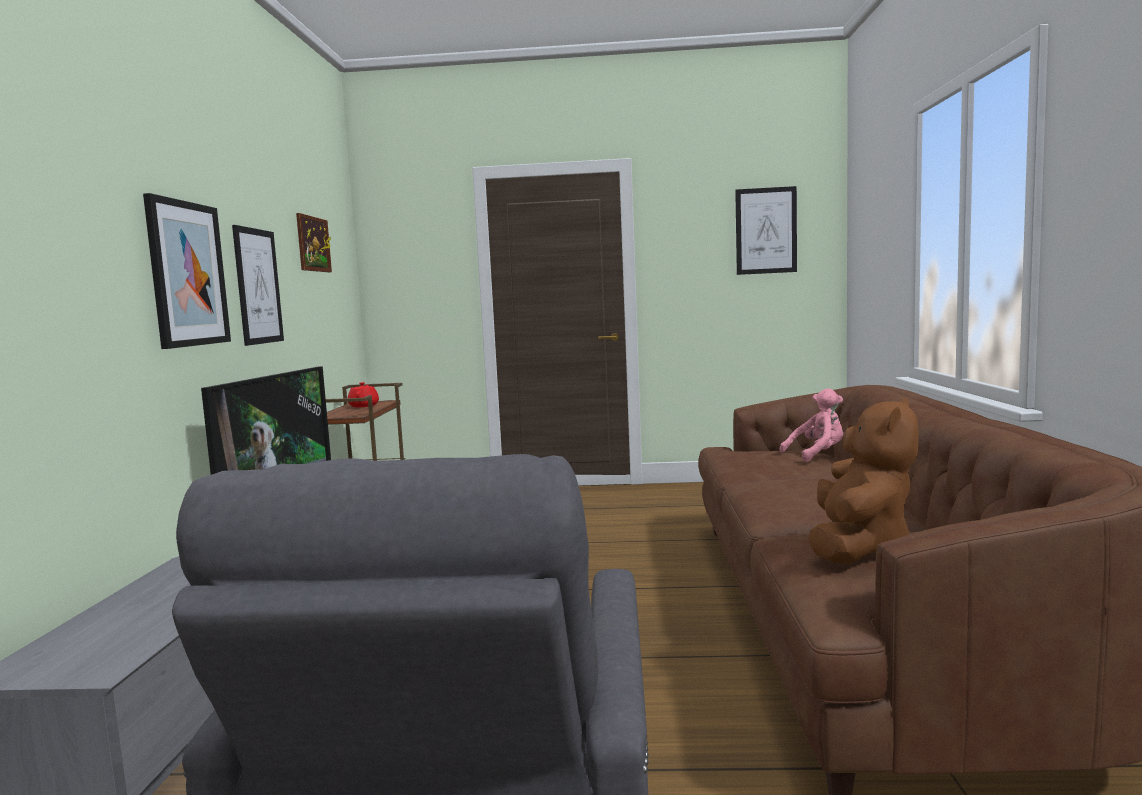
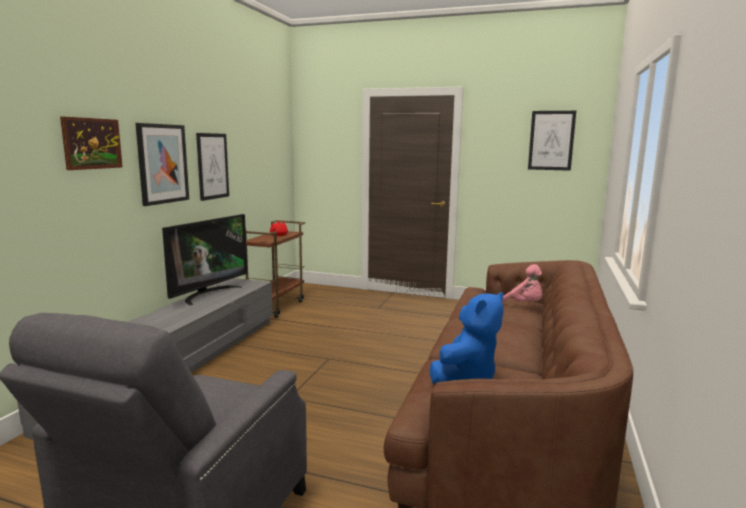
camera: 15 degrees right, 5 degrees up
picture [296,213,332,272] -> picture moved to [60,116,123,170]
pink plush toy [779,388,843,462] -> pink plush toy turned 45 degrees clockwise [502,264,542,303]
brown plush toy [808,397,919,564] -> blue plush toy [429,292,504,384]

